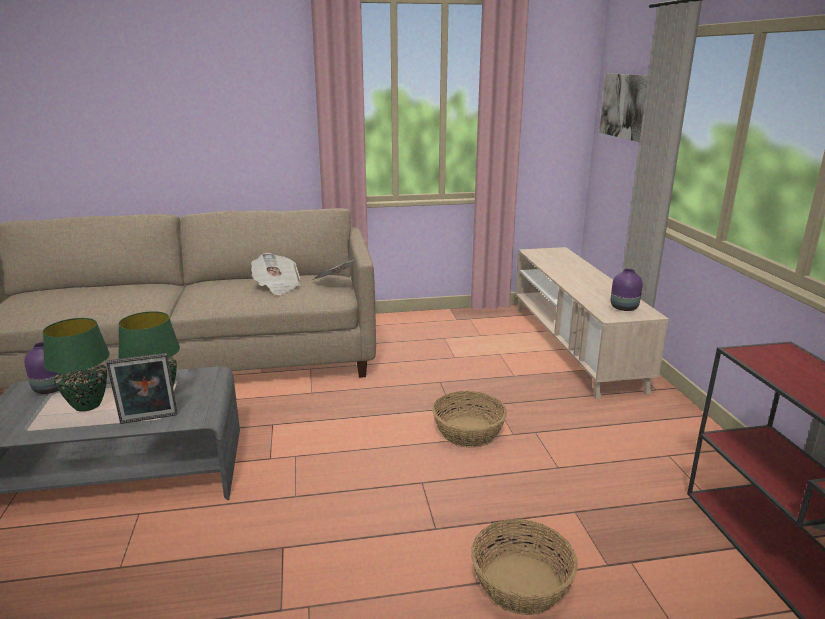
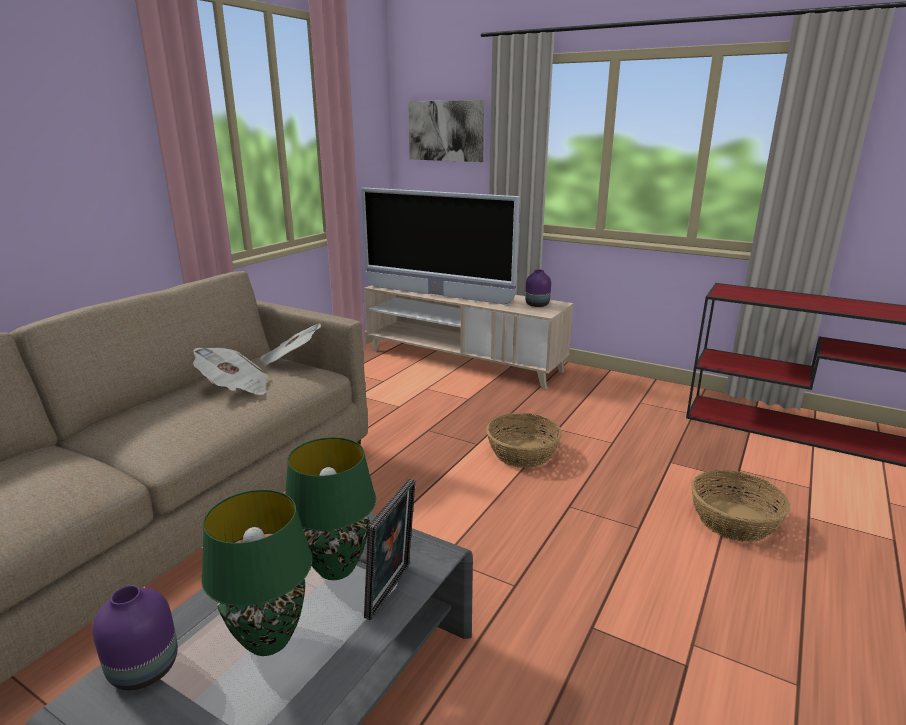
camera: 50 degrees left, 0 degrees up
none -> television [361,188,520,304]

